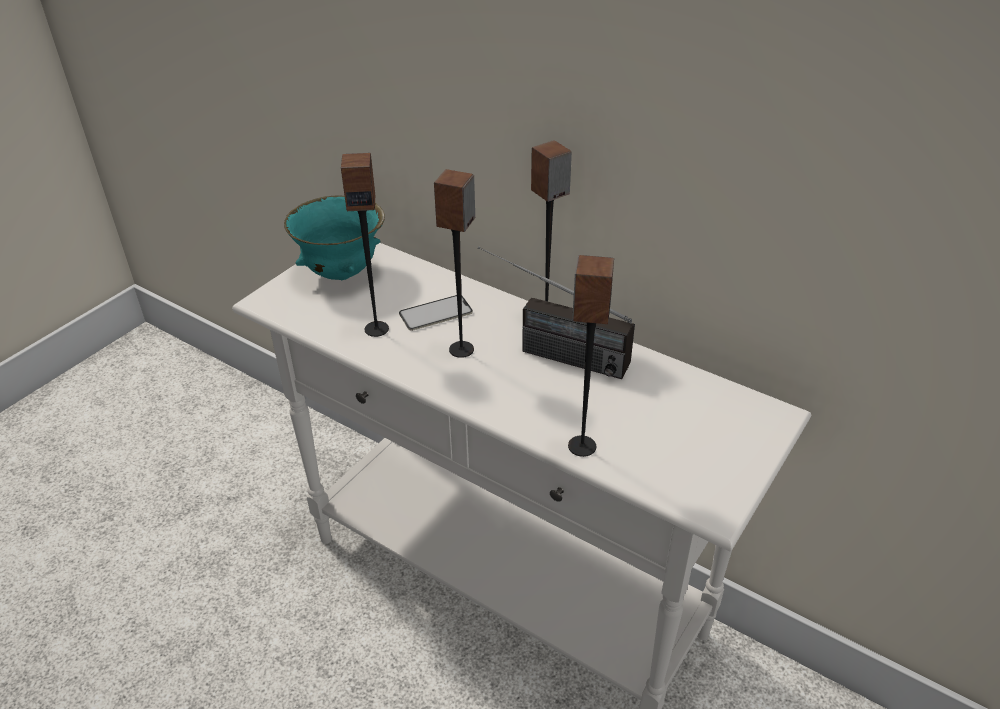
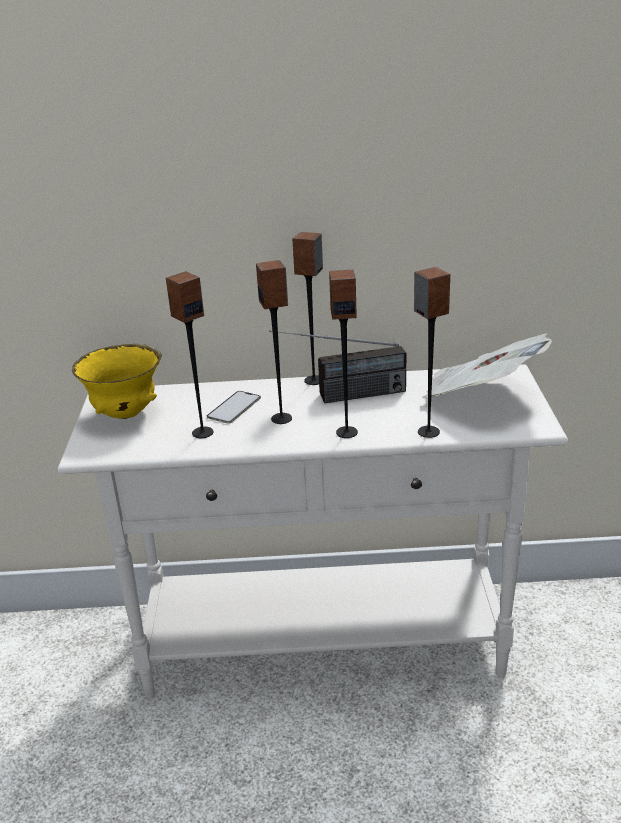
camera: 35 degrees left, 10 degrees down
turquoise bowl [284,195,385,280] -> yellow bowl [72,344,162,419]
none -> speaker [329,269,358,438]
none -> newspaper [422,334,552,398]

